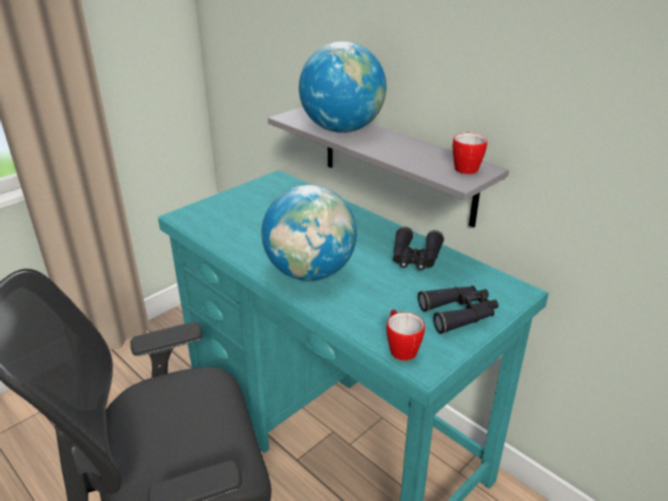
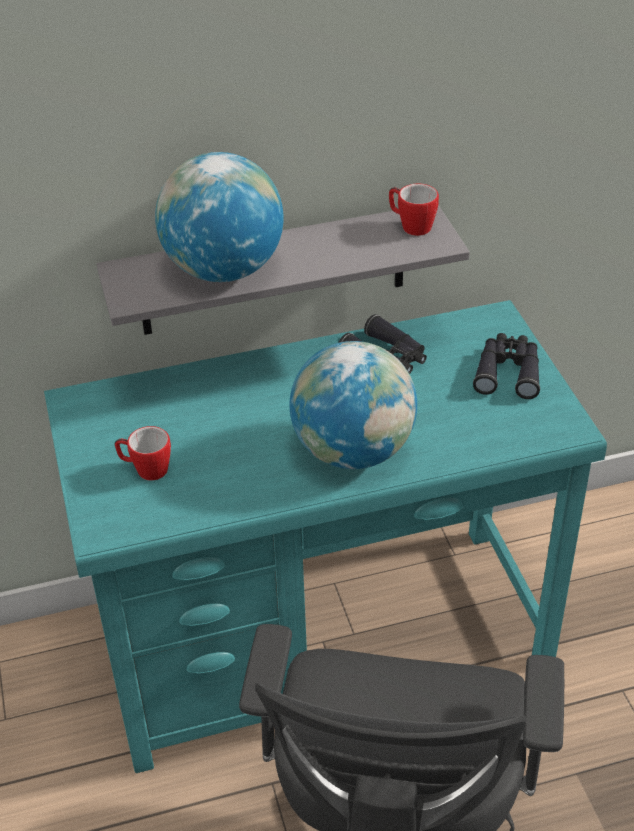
camera: 60 degrees left, 10 degrees up
mug [386,309,425,361] -> mug moved to [115,426,171,481]

